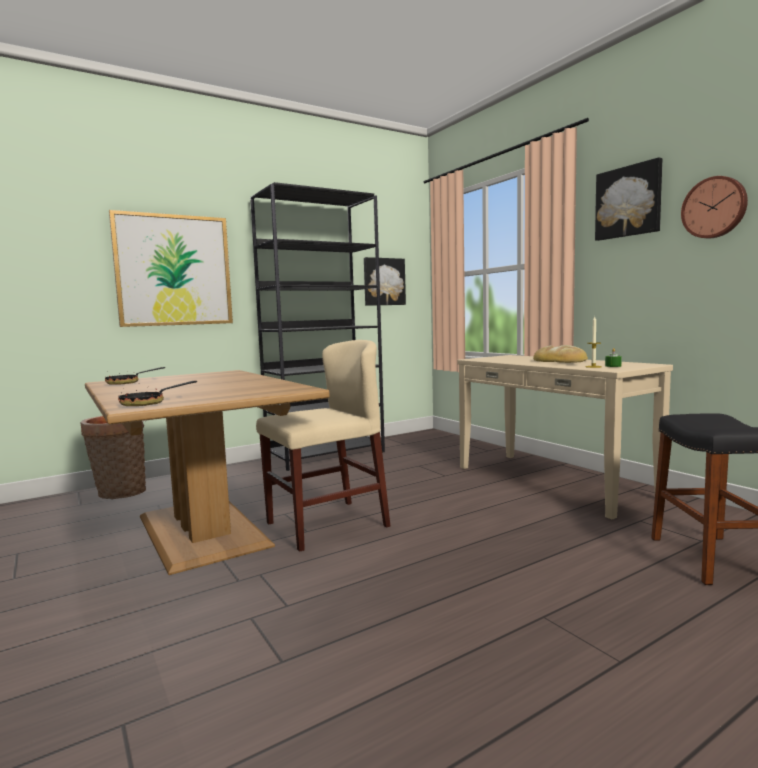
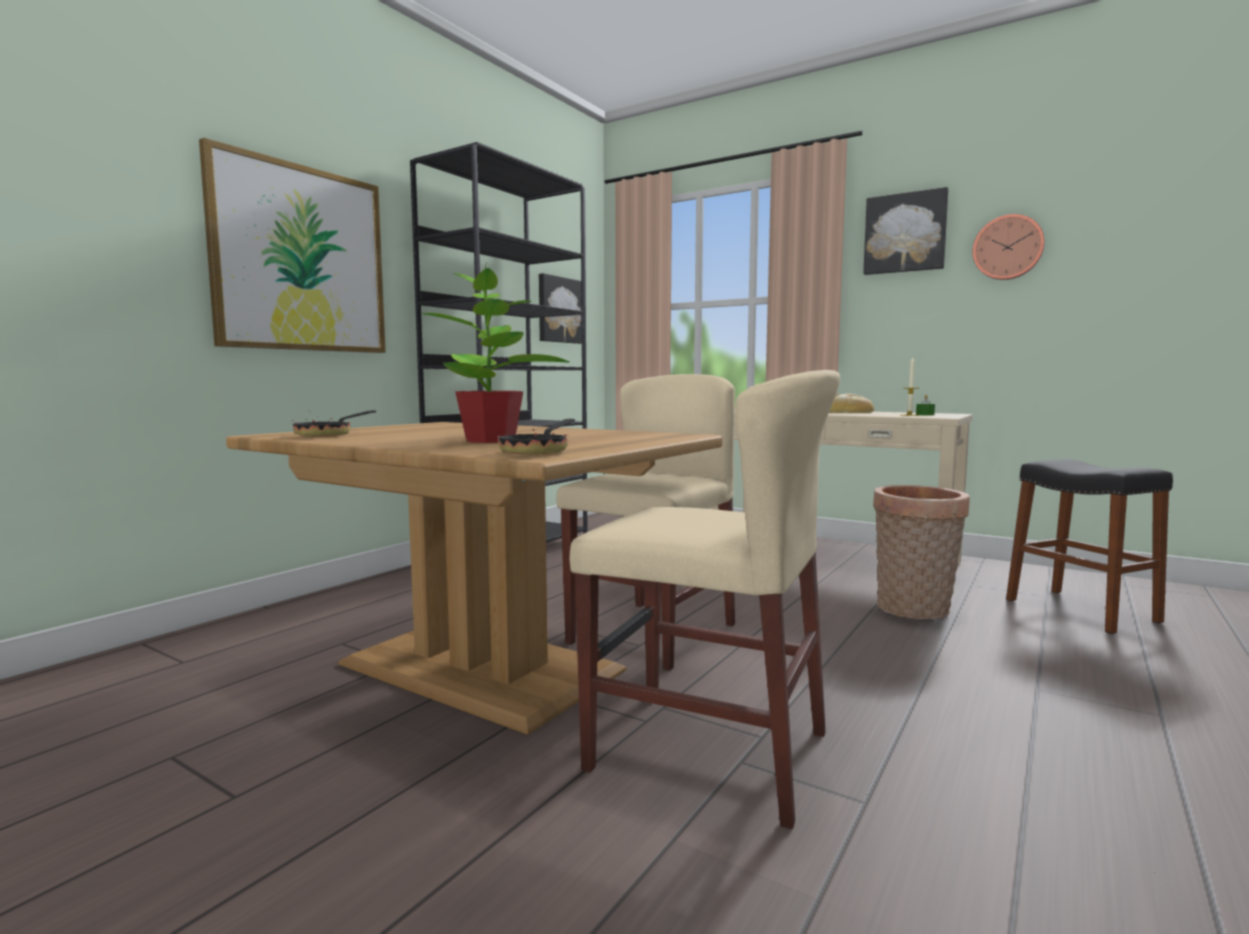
camera: 25 degrees left, 0 degrees up
basket [81,416,146,499] -> basket moved to [873,485,970,619]
none -> potted plant [422,262,570,443]
none -> beige chair [570,370,840,829]

